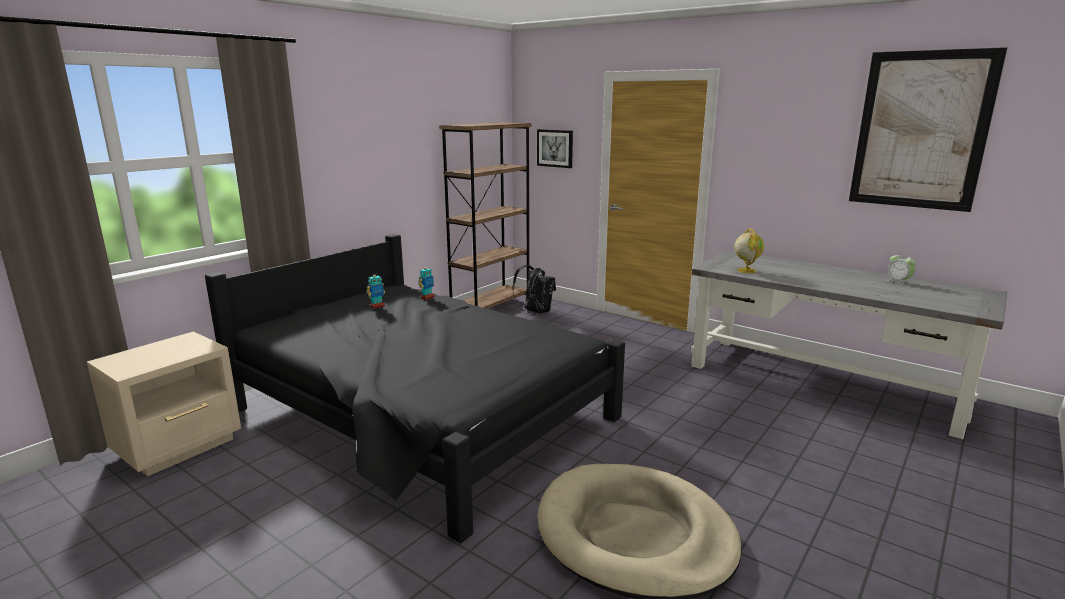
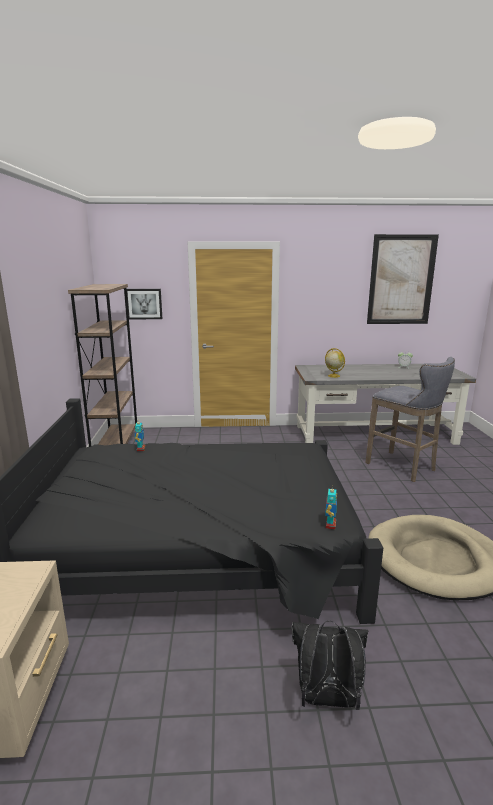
camera: 40 degrees left, 0 degrees up
toy robot [367,271,385,309] -> toy robot moved to [325,485,337,530]
black backpack [512,265,556,313] -> black backpack moved to [292,620,368,710]
none -> grey stool [366,357,455,482]

